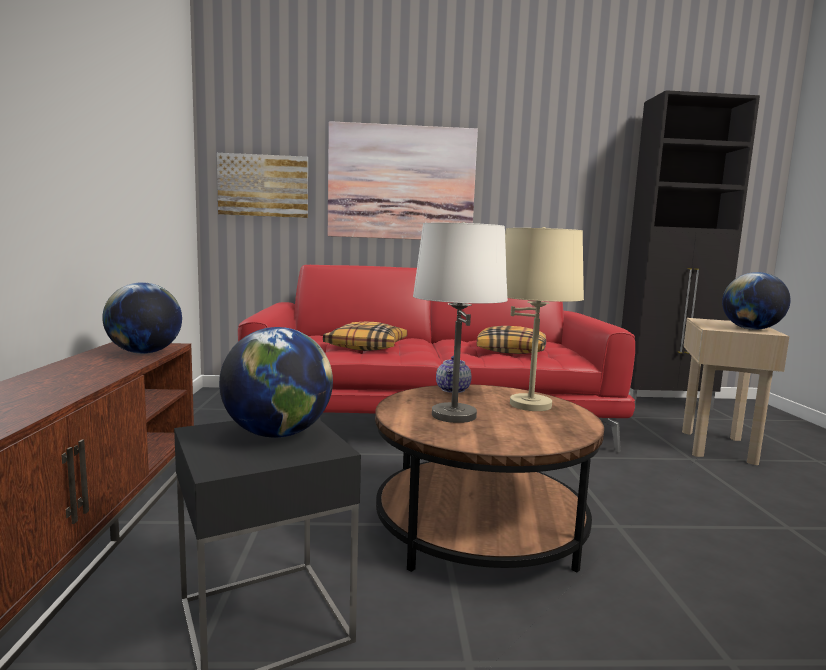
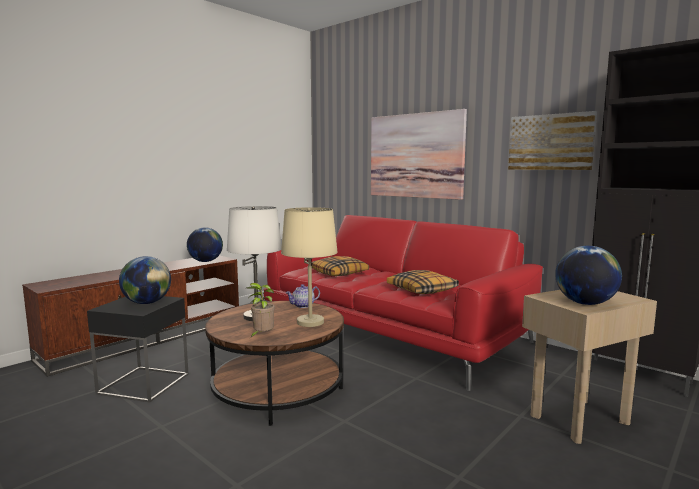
camera: 45 degrees right, 0 degrees up
picture [217,153,308,218] -> picture moved to [508,111,597,170]
none -> potted plant [247,283,275,338]

